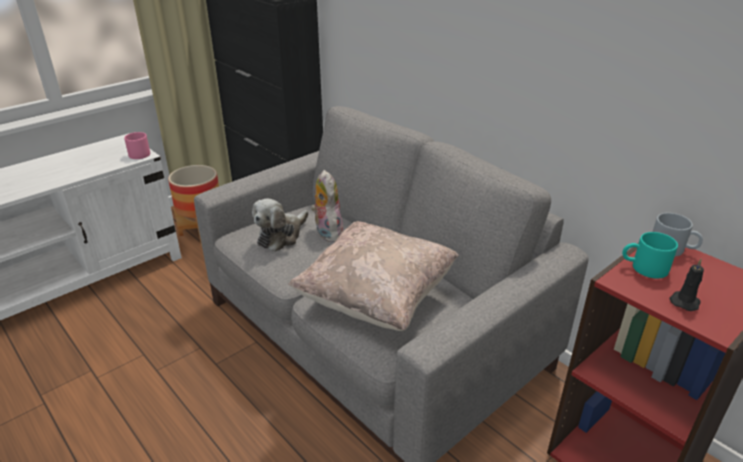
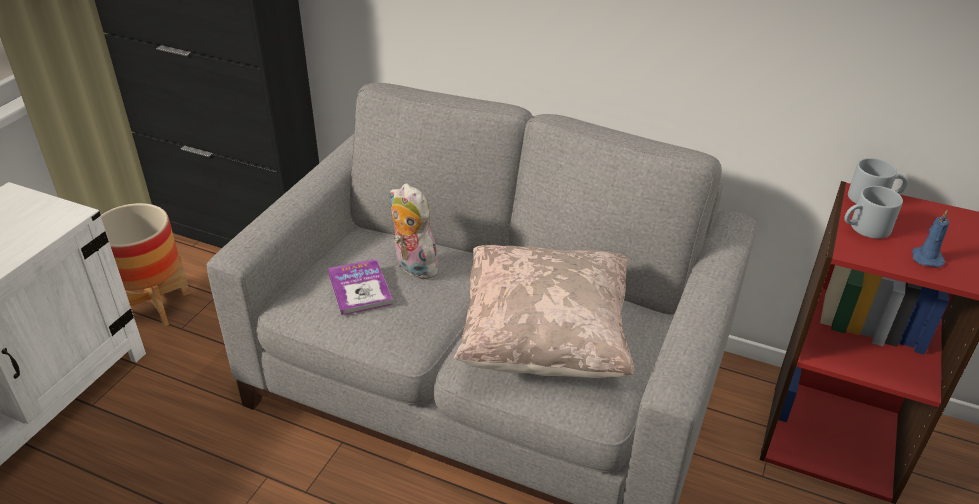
camera: 25 degrees left, 5 degrees up
pink mug [124,132,150,159] -> none
plush toy [252,198,308,252] -> book [328,259,393,316]
turquoise mug [622,232,678,279] -> grey mug [844,186,903,239]
black candle [670,259,704,311] -> blue candle [912,210,949,268]

